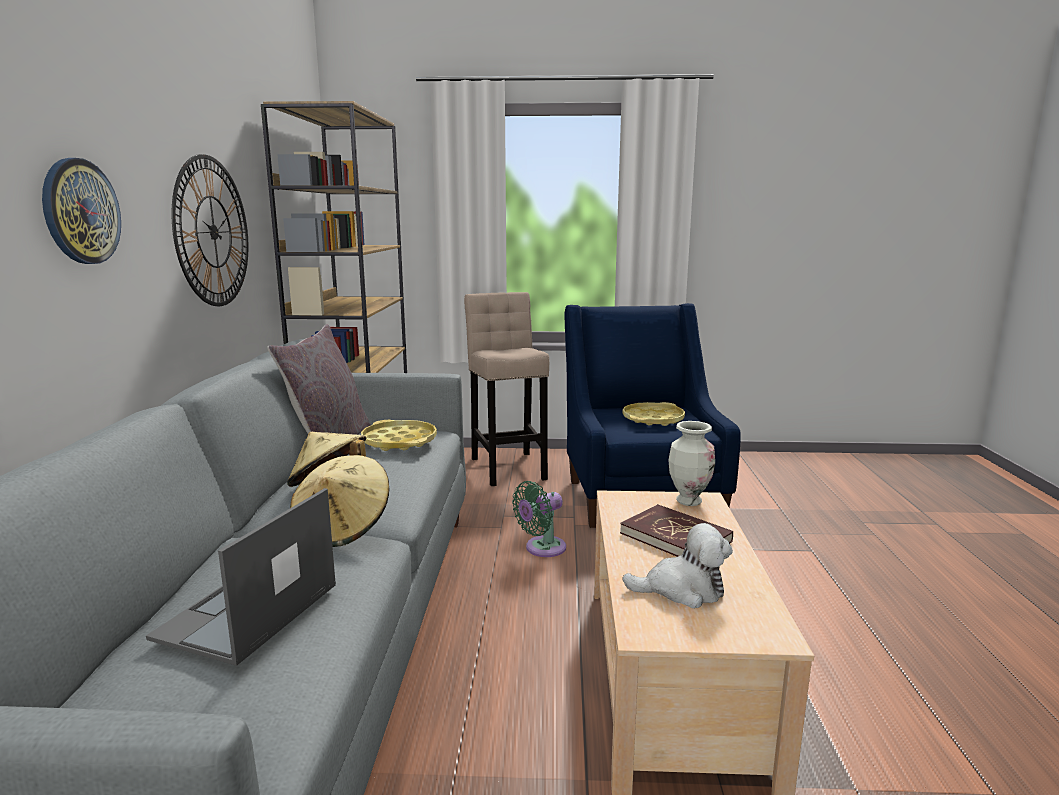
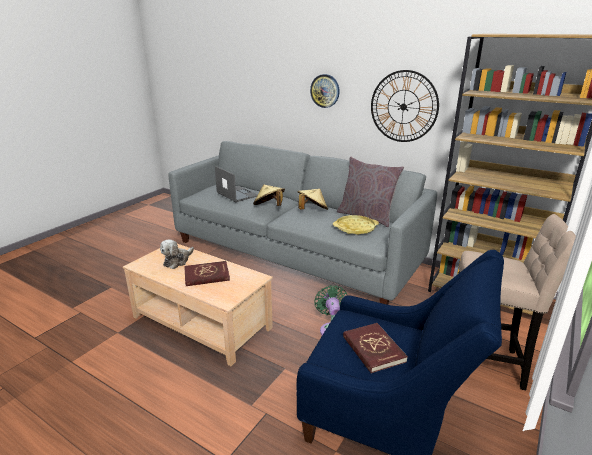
camera: 120 degrees right, 10 degrees up
yellow tray [623,402,685,426] -> red book [343,323,408,373]
vase [668,421,715,506] -> none

